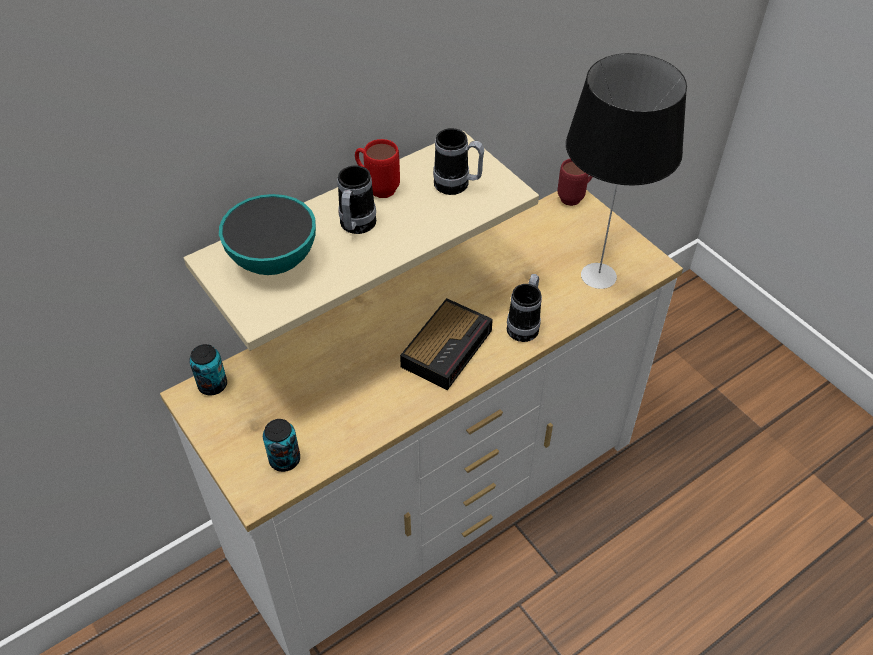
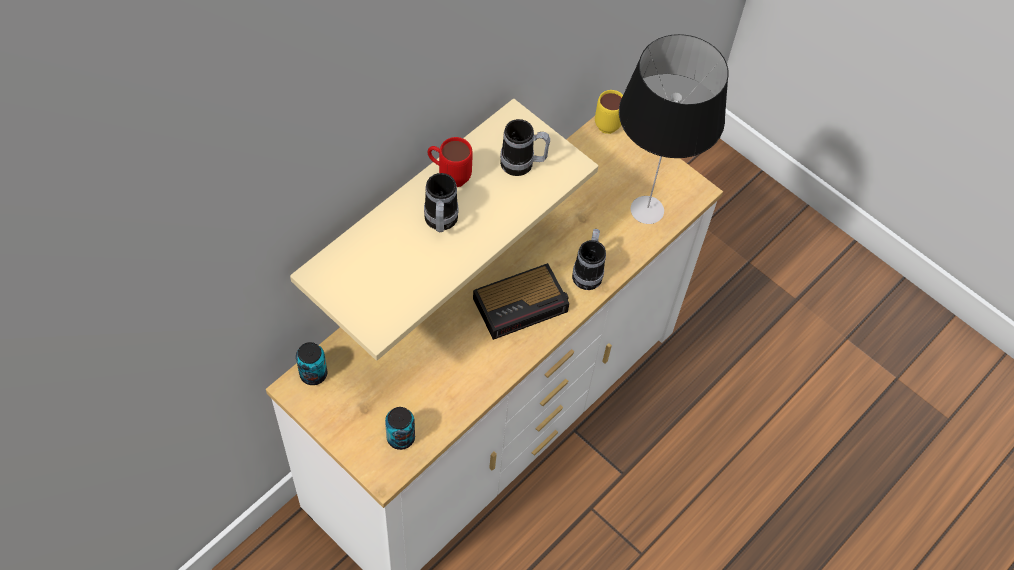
camera: 15 degrees left, 10 degrees up
bowl [219,194,316,275] -> none
alarm clock [400,298,493,390] -> alarm clock turned 45 degrees clockwise [473,263,569,340]
red mug [558,159,593,206] -> yellow mug [595,90,623,134]

